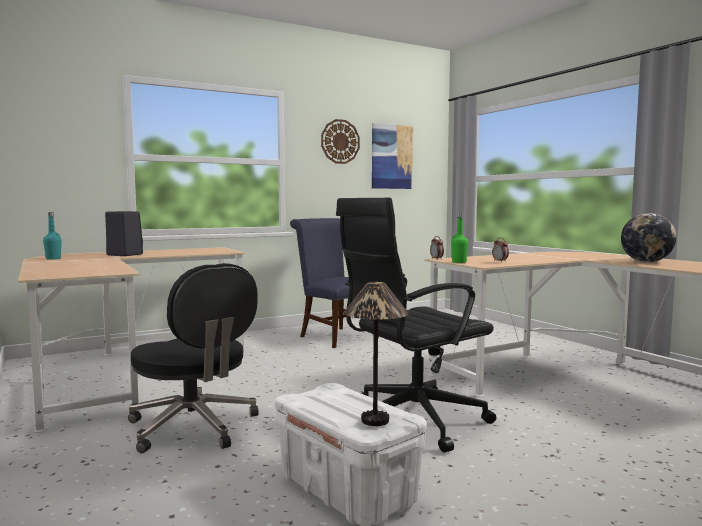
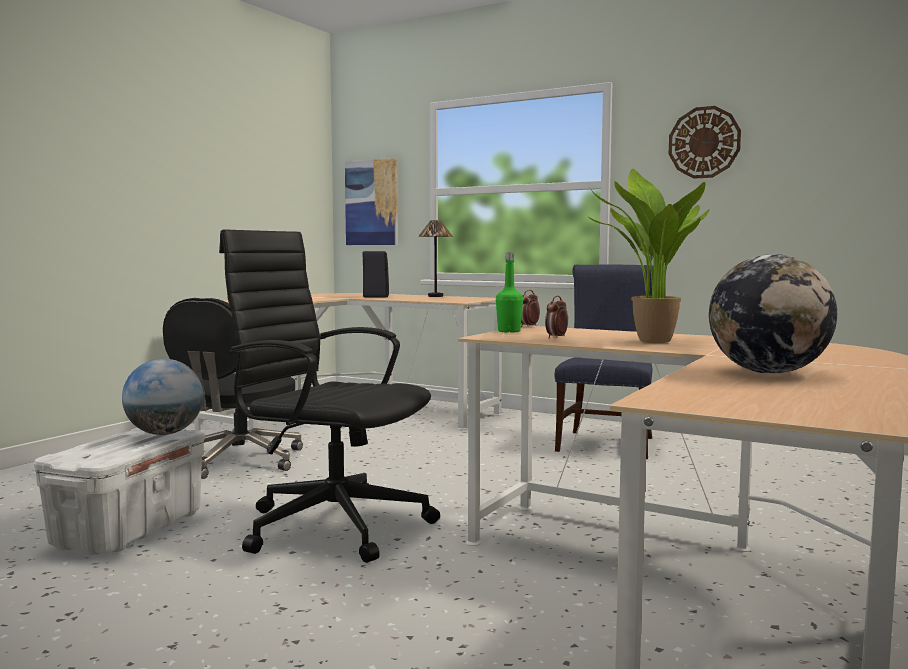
camera: 60 degrees right, 0 degrees up
turquoise bottle [43,212,62,260] -> none
table lamp [343,282,409,426] -> table lamp moved to [418,220,453,297]
picture [372,123,413,189] -> picture moved to [345,158,398,245]
none -> globe [122,359,203,435]
none -> potted plant [584,169,710,343]

